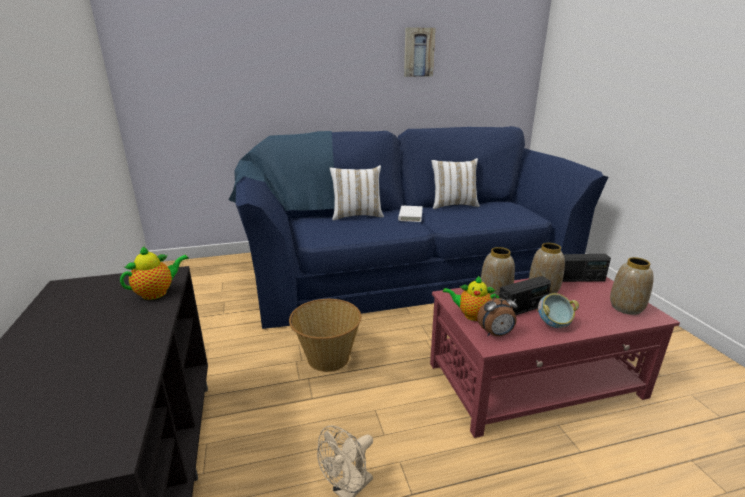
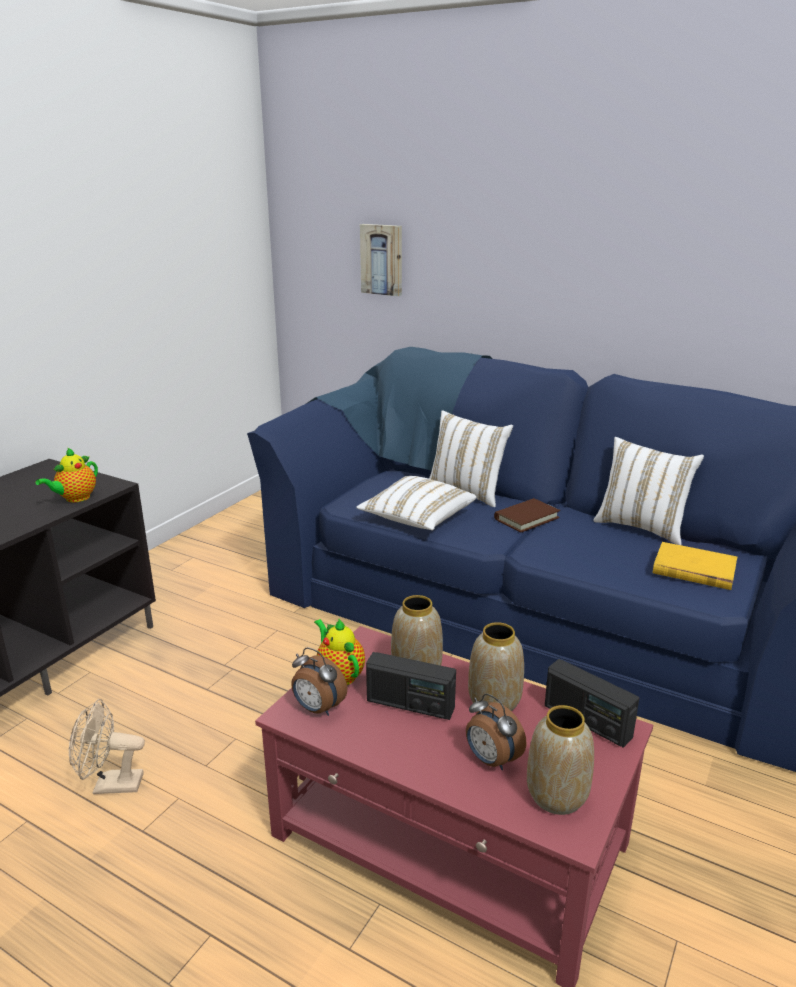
camera: 45 degrees right, 0 degrees up
teapot [120,246,189,300] -> teapot turned 120 degrees clockwise [35,448,98,502]
basket [289,299,361,372] -> none
white book [398,206,423,222] -> brown book [494,498,560,533]
picture [404,27,435,77] -> picture moved to [360,224,402,296]
bowl [537,293,579,328] -> none
none -> white pillow [356,476,476,530]
none -> alarm clock [466,694,526,770]
none -> yellow book [653,542,737,590]

